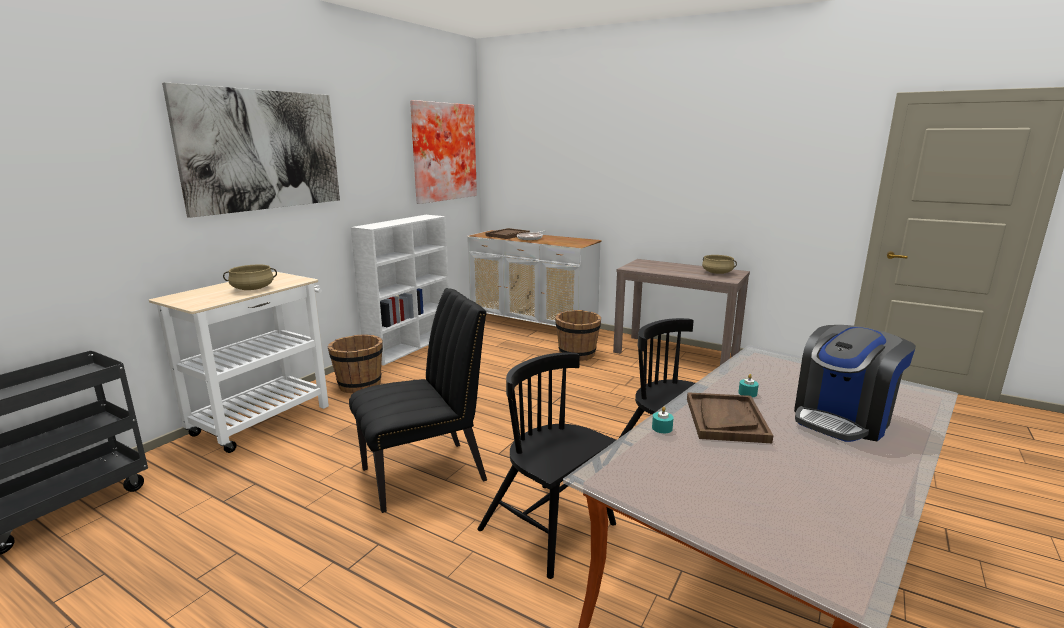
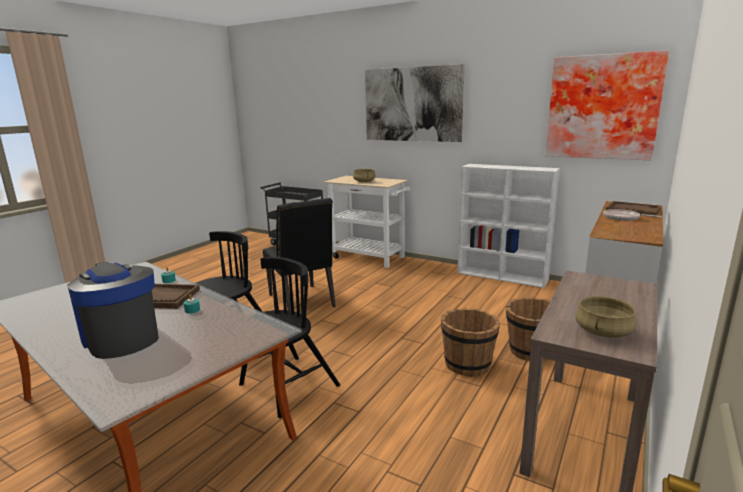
camera: 90 degrees right, 0 degrees up
brown bucket [328,334,383,393] -> brown bucket moved to [441,308,500,377]

